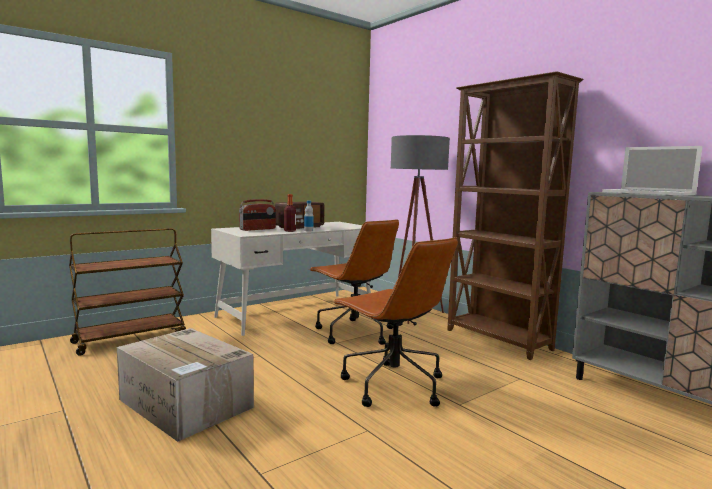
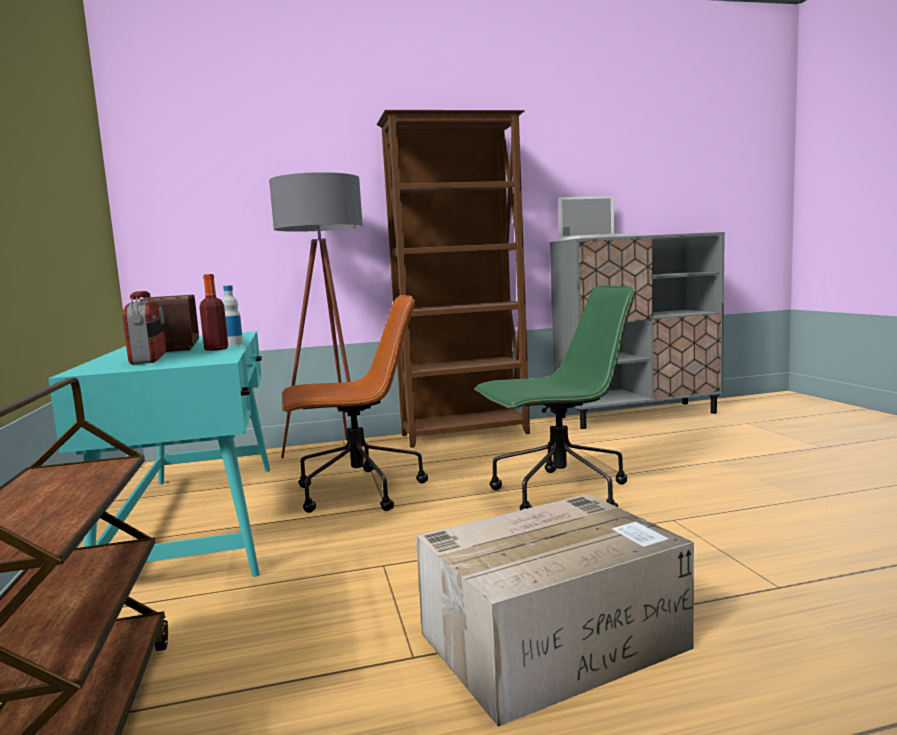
camera: 65 degrees left, 0 degrees up
white desk [211,222,371,336] -> turquoise desk [48,331,270,577]
brown office chair [333,237,458,407] -> green office chair [474,286,635,510]

